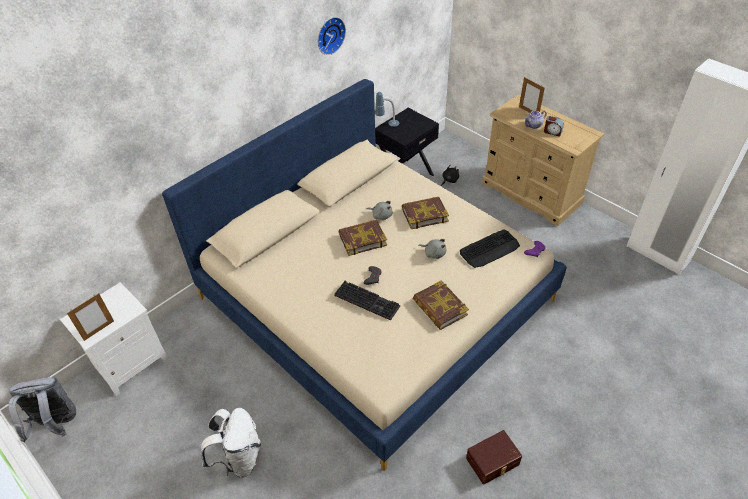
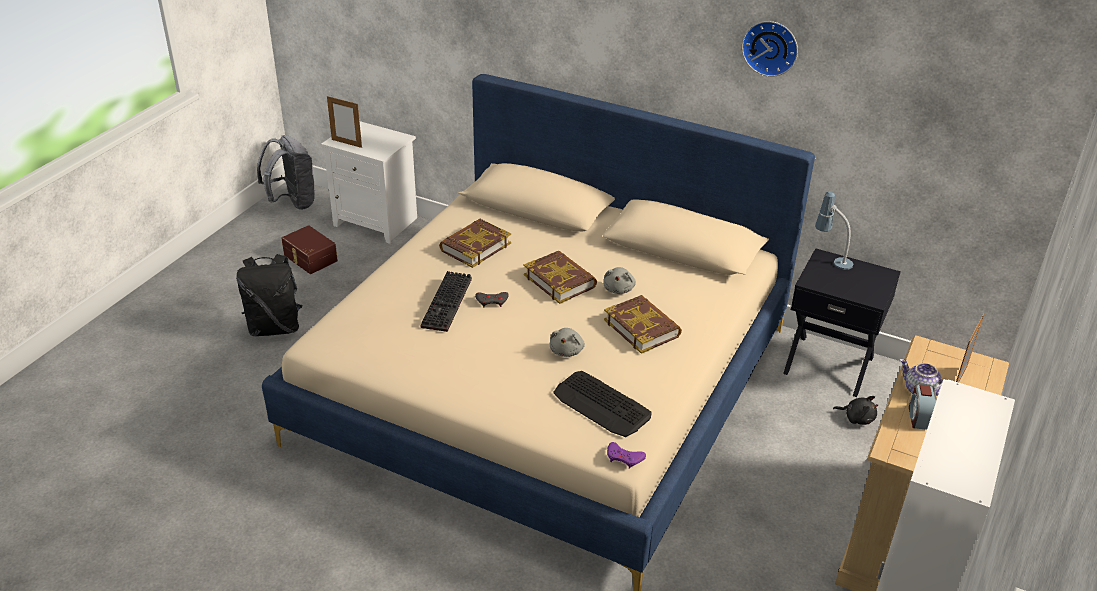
camera: 70 degrees right, 10 degrees down
white backpack [201,408,261,478] -> black backpack [236,254,302,337]
book [413,280,469,330] -> book moved to [439,219,511,268]
brown storage box [466,430,522,485] -> brown storage box moved to [281,225,338,274]

